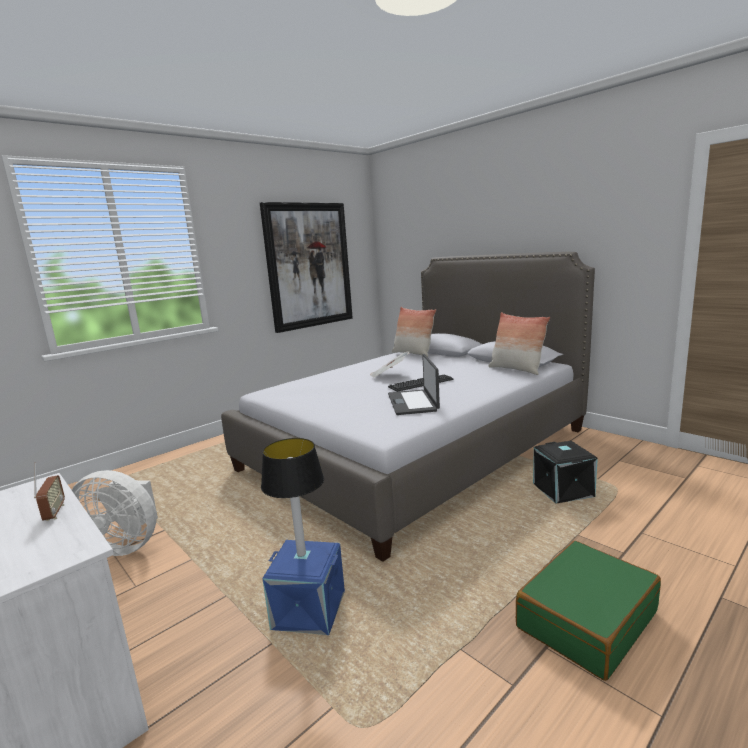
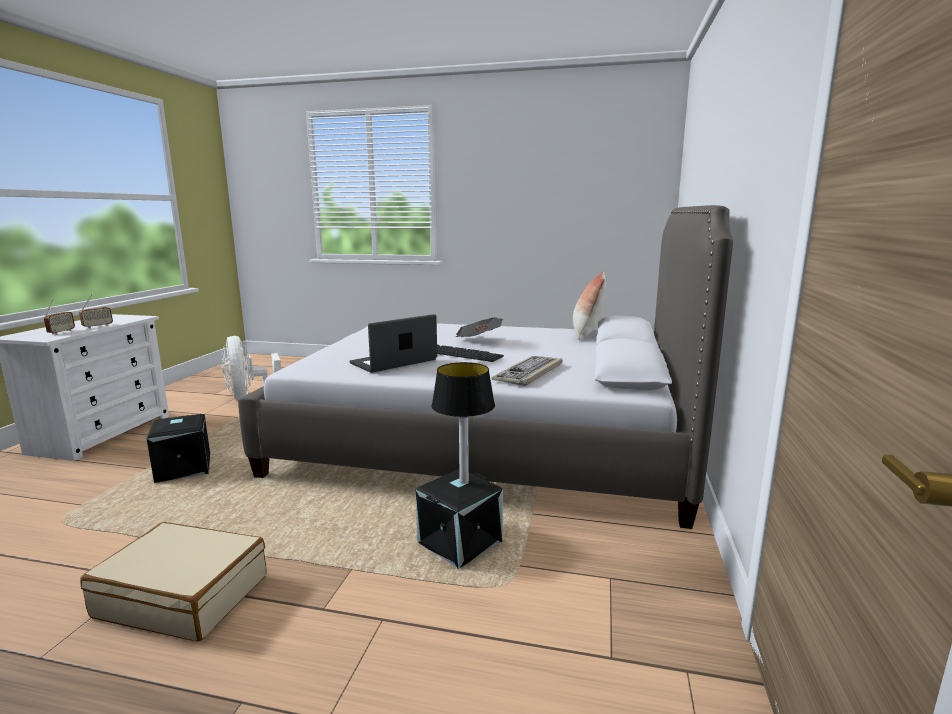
camera: 55 degrees right, 0 degrees up
picture [260,202,353,333] -> none
table lamp [261,438,324,557] -> table lamp moved to [431,362,495,484]
blue storage box [262,540,345,635] -> black storage box [147,414,211,483]
pillow [488,312,550,375] -> none
green suitcase [516,541,661,681] -> beige suitcase [80,522,267,641]
none -> radio [44,299,75,334]
none -> keyboard [492,356,562,386]

